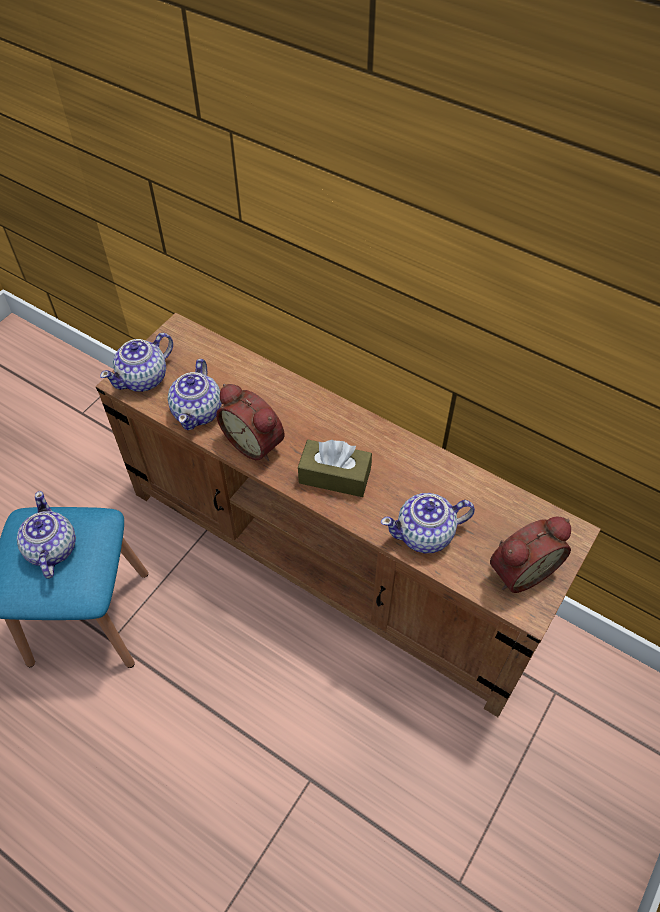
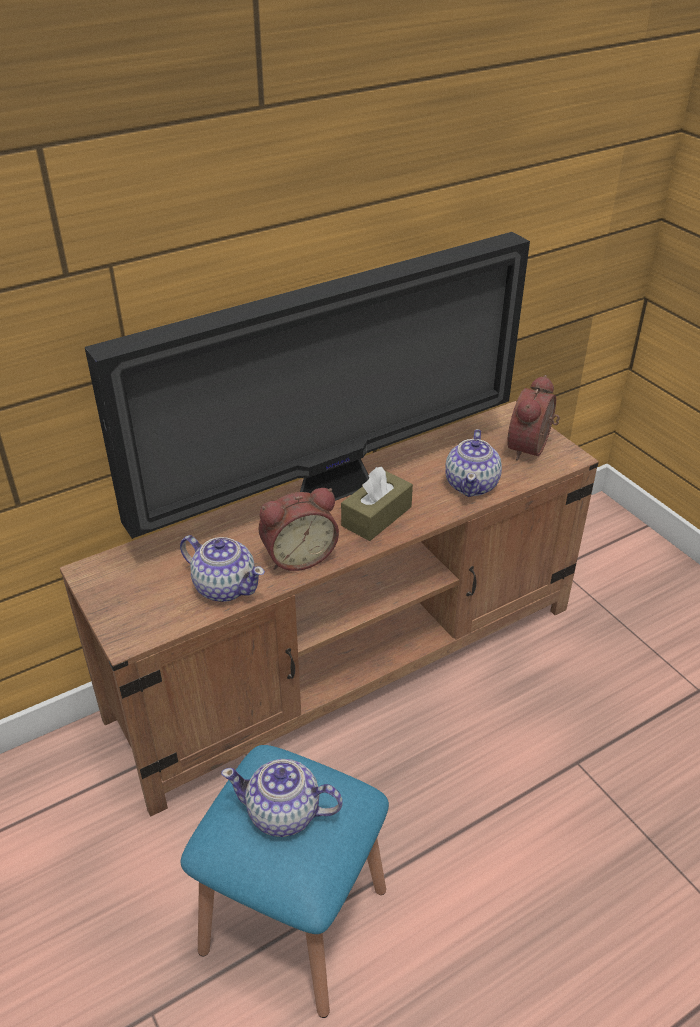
camera: 65 degrees left, 15 degrees down
teapot [100,333,173,392] -> none
alarm clock [490,517,571,593] -> alarm clock turned 150 degrees counterclockwise [507,375,560,460]
none -> television [85,232,530,539]

